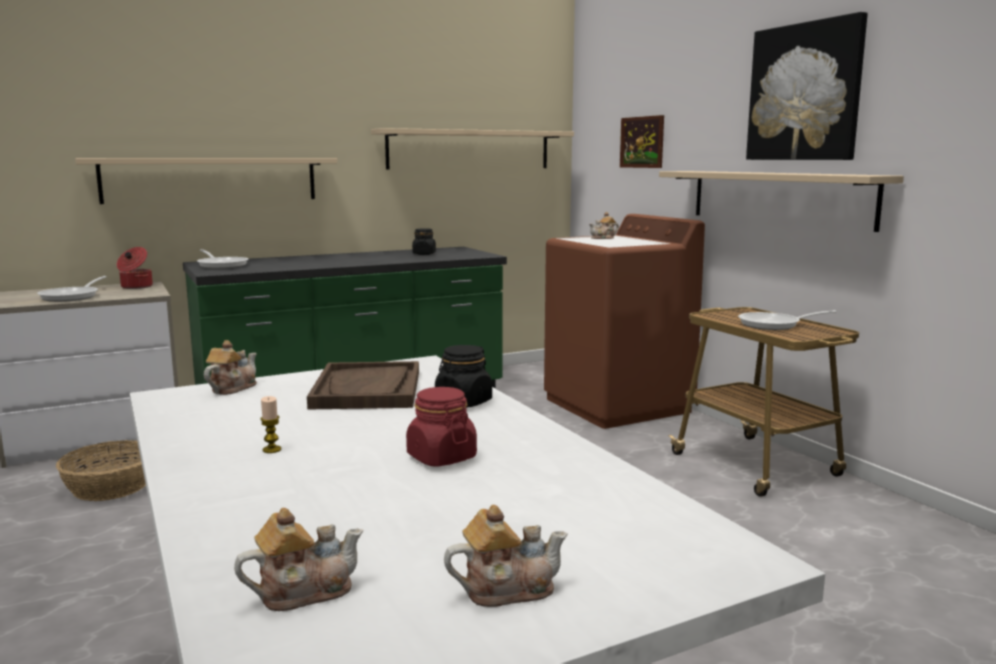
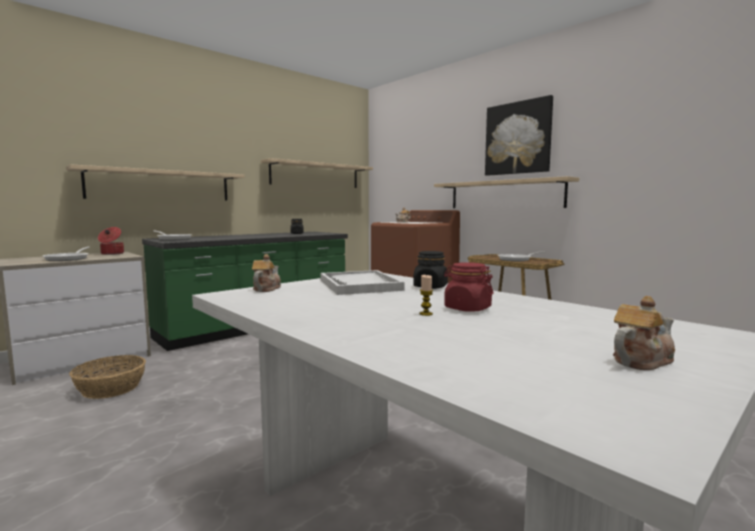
camera: 15 degrees left, 5 degrees down
teapot [234,508,363,611] -> none
candle [260,396,281,453] -> candle moved to [419,275,433,316]
brown tray [307,361,419,410] -> white tray [320,270,405,295]
picture [620,115,664,168] -> none

